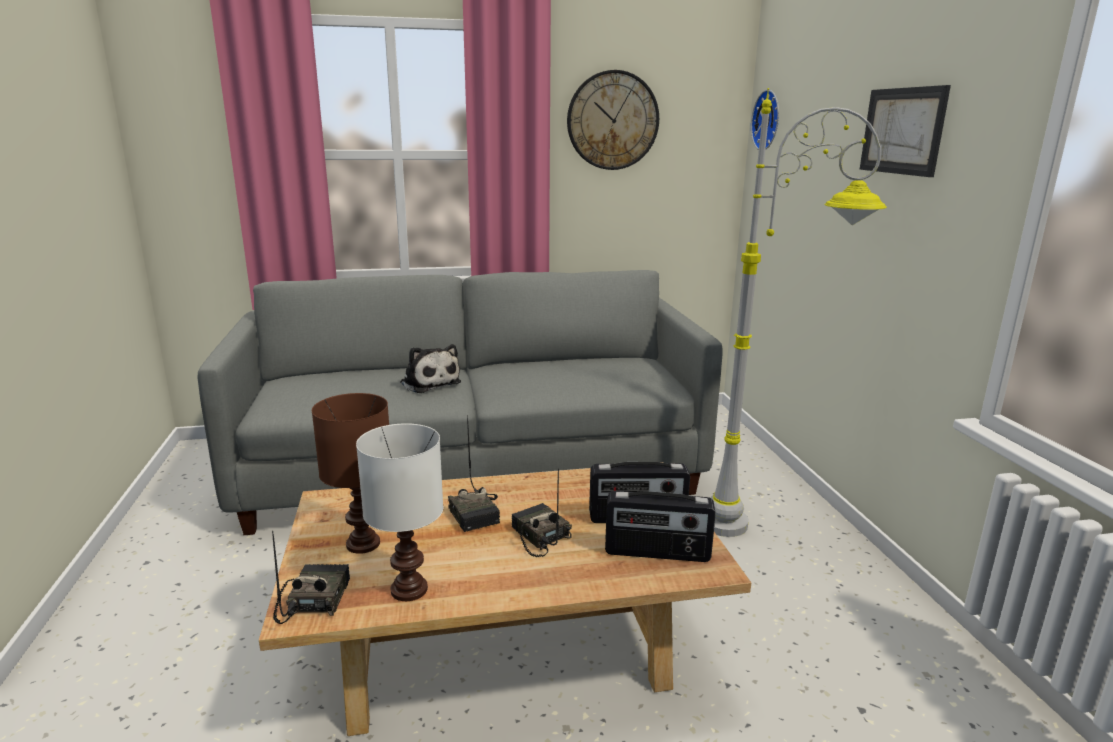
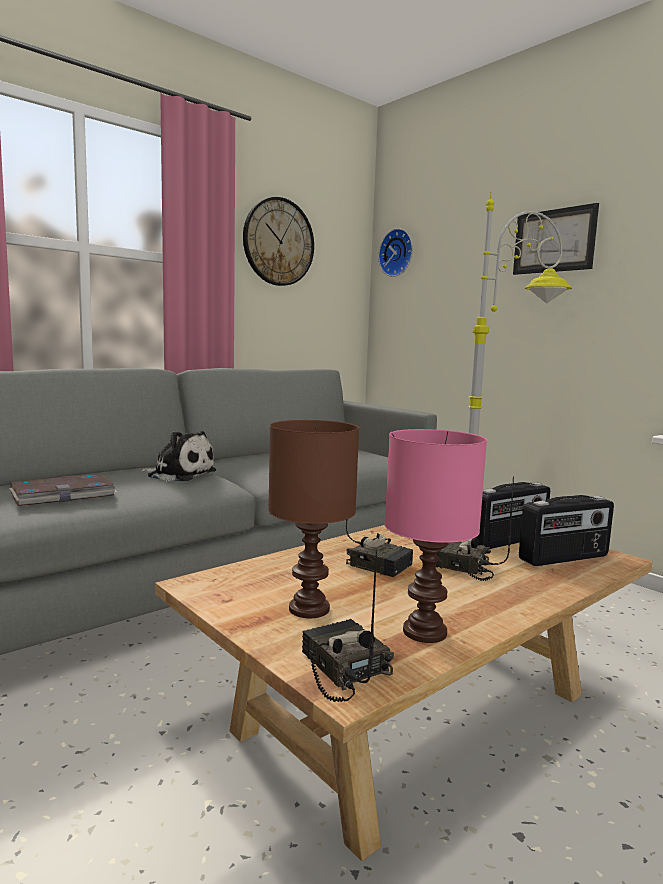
camera: 30 degrees left, 10 degrees down
white table lamp [356,423,443,601] -> pink table lamp [385,429,487,643]
none -> book [9,474,117,506]

